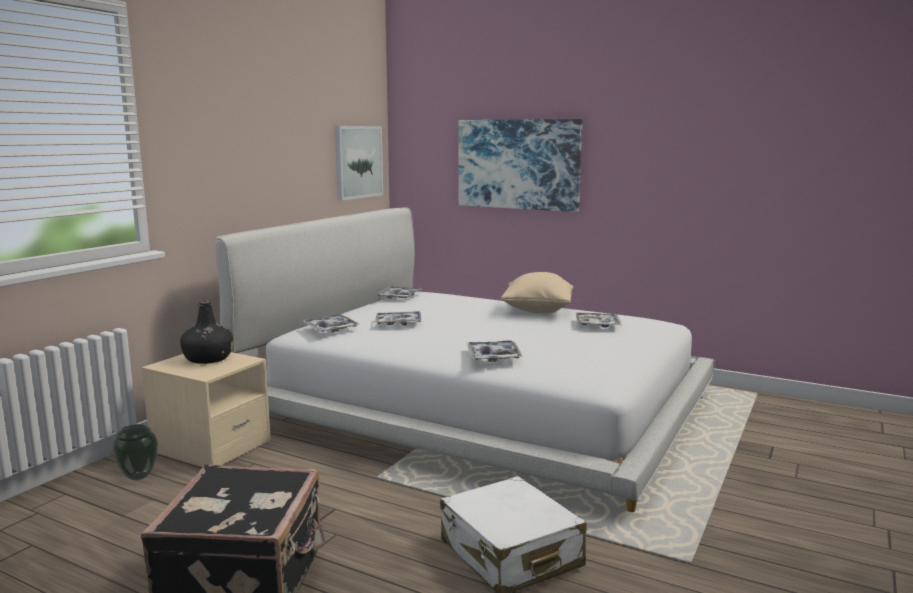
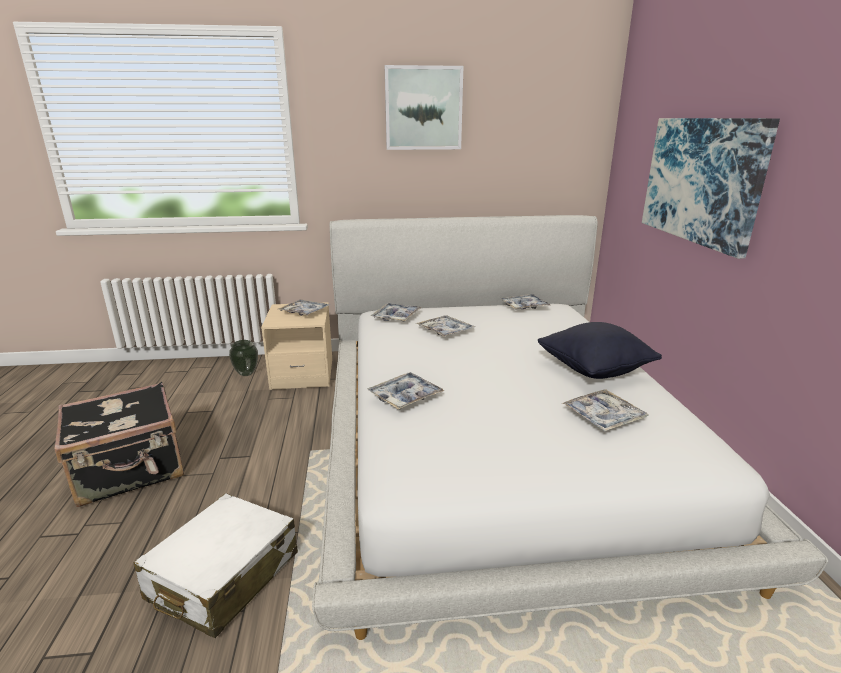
camera: 55 degrees right, 10 degrees up
black bottle [180,301,233,364] -> tray [278,300,330,316]
picture [335,126,383,201] -> picture moved to [385,65,464,150]
beige pillow [501,272,573,314] -> black pillow [538,322,662,379]

